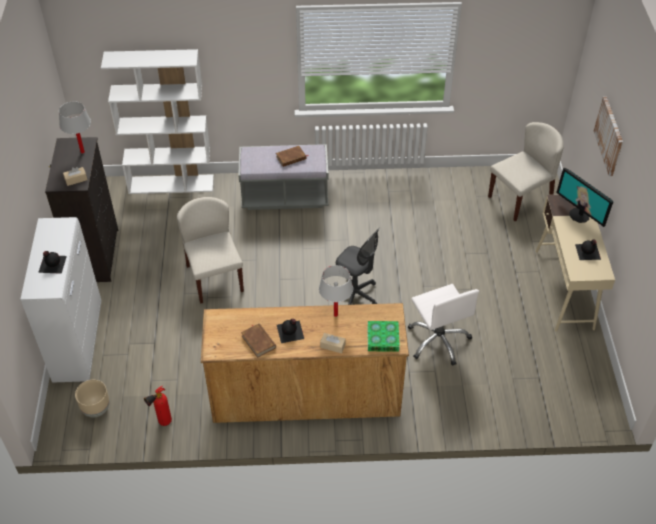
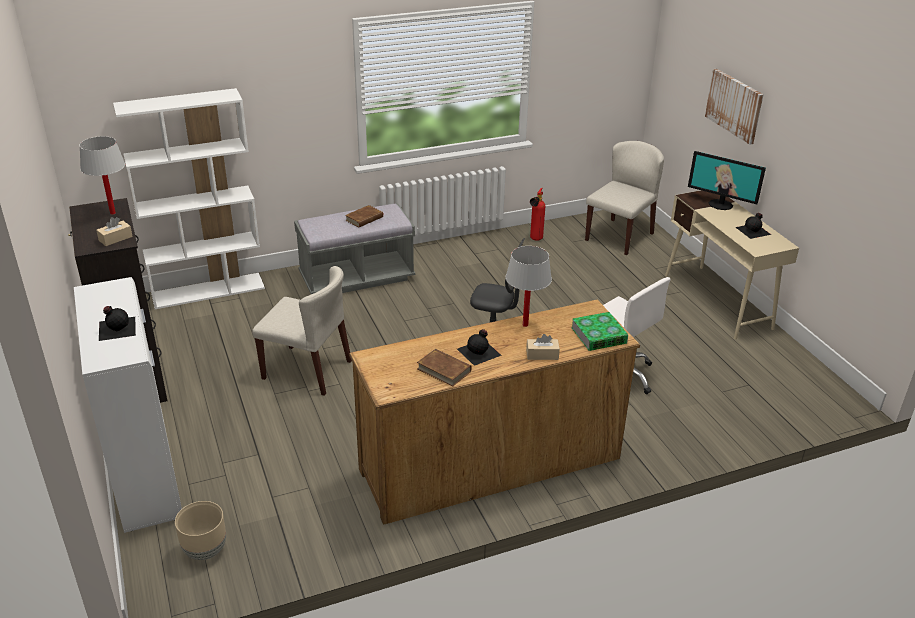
camera: 20 degrees left, 15 degrees down
fire extinguisher [144,386,172,426] -> fire extinguisher moved to [530,188,545,241]
beige chair [177,197,244,304] -> beige chair turned 150 degrees clockwise [252,266,352,396]

